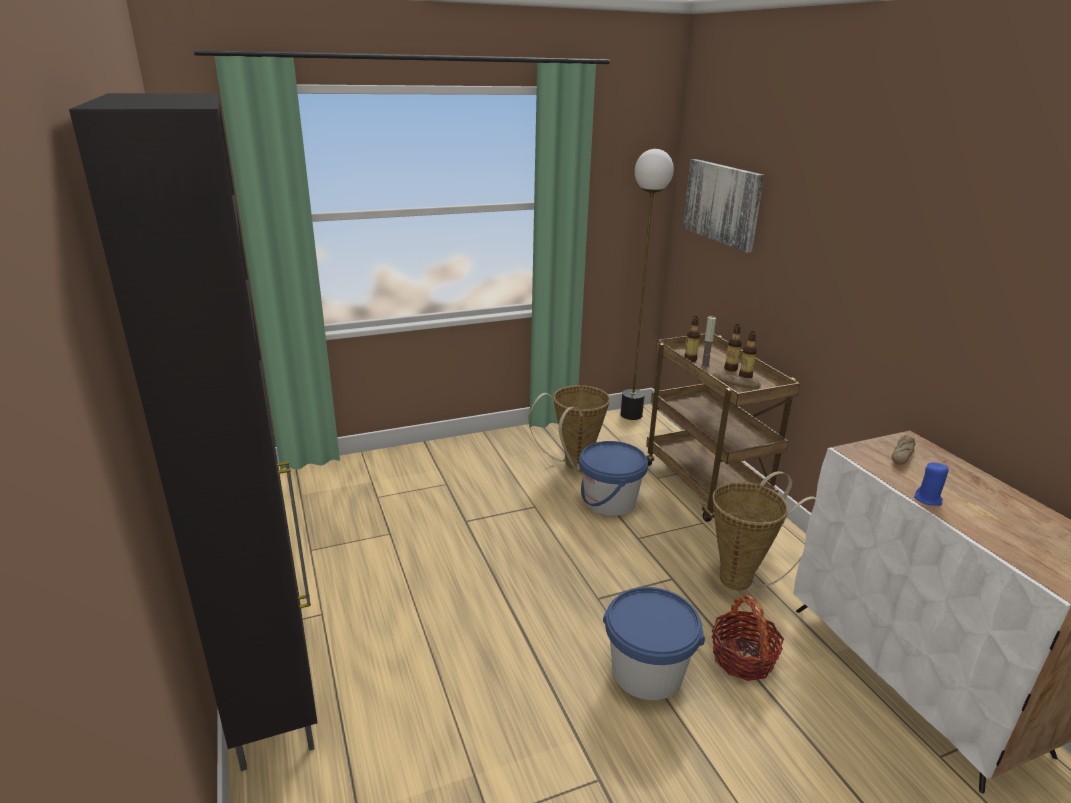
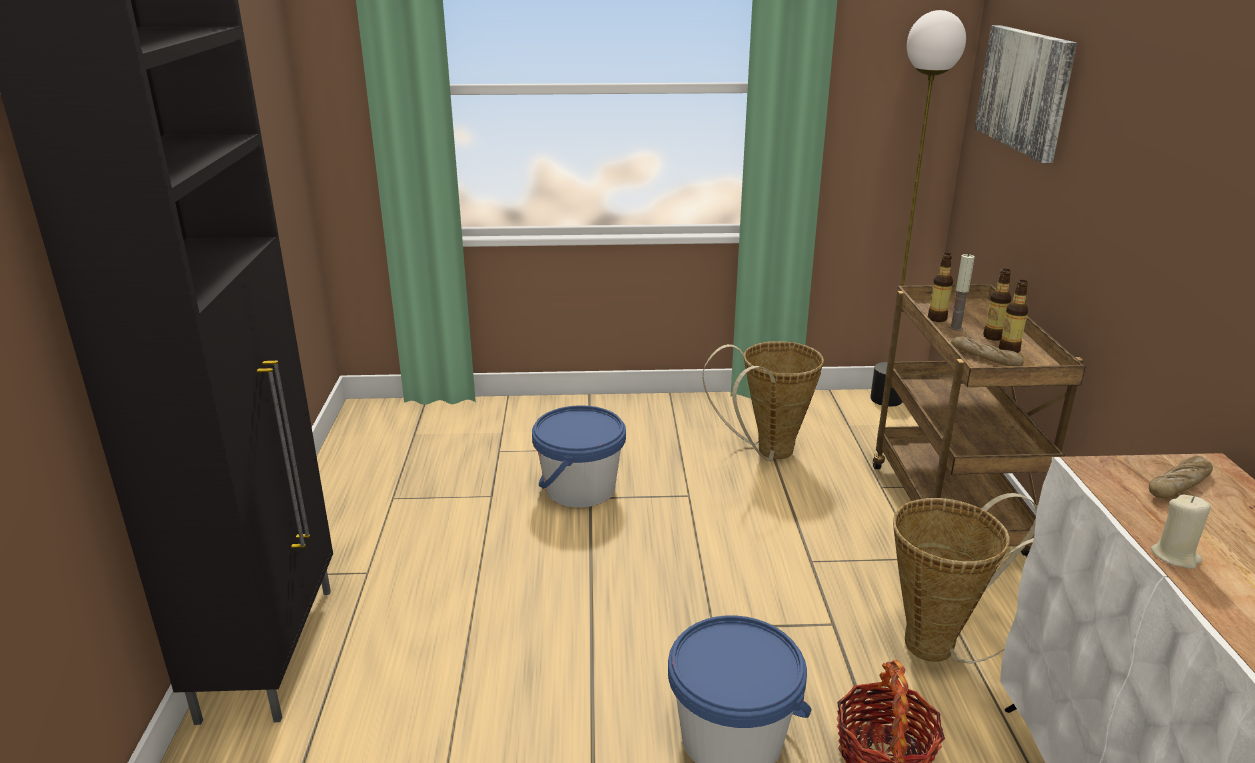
camera: 20 degrees right, 0 degrees up
blue bucket [579,441,648,516] -> blue bucket moved to [532,405,626,508]
blue candle [914,463,949,506] -> beige candle [1151,495,1211,569]

